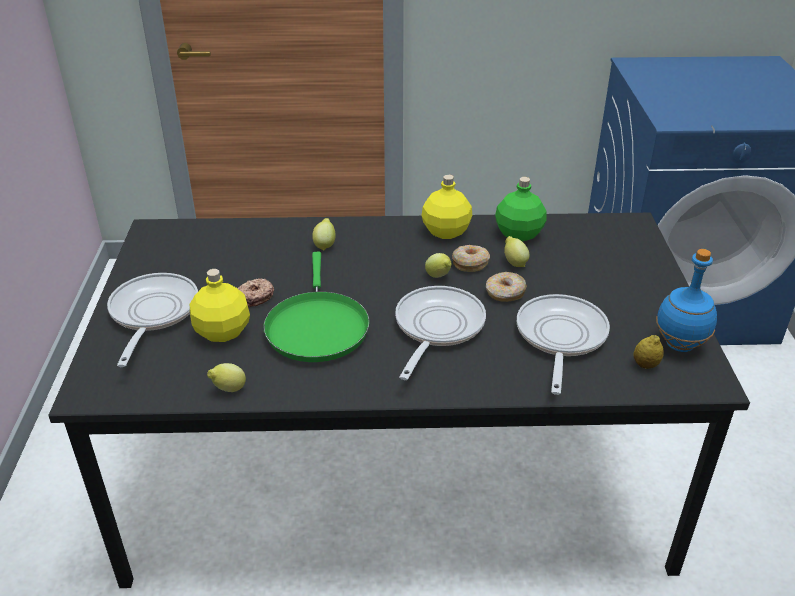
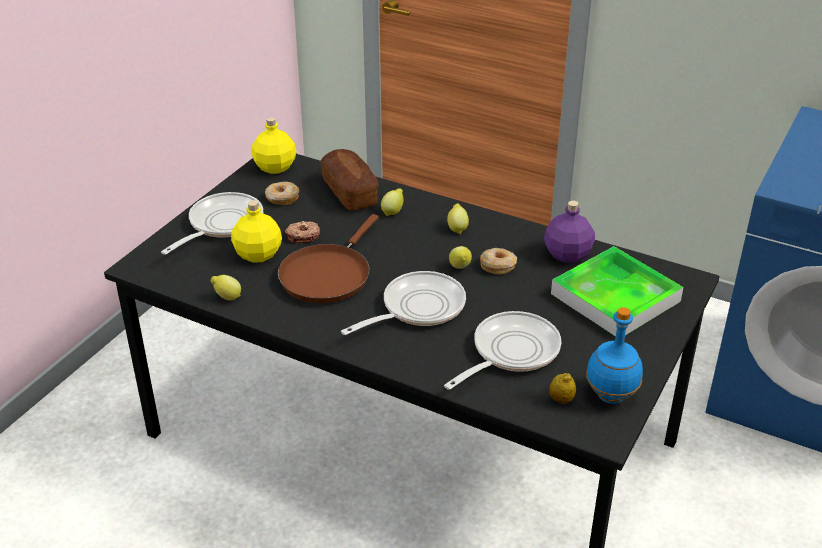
camera: 30 degrees right, 0 degrees up
green frying pan [263,252,370,362] -> brown frying pan [278,214,379,303]
yellow bottle [421,175,472,239] -> yellow bottle moved to [251,117,296,174]
donut [486,272,527,302] -> donut moved to [265,182,299,205]
green bottle [495,177,547,242] -> purple bottle [544,200,595,263]
lemon [504,236,530,267] -> lemon moved to [447,203,469,234]
none -> bread [320,149,379,210]
none -> tray [551,246,683,337]

